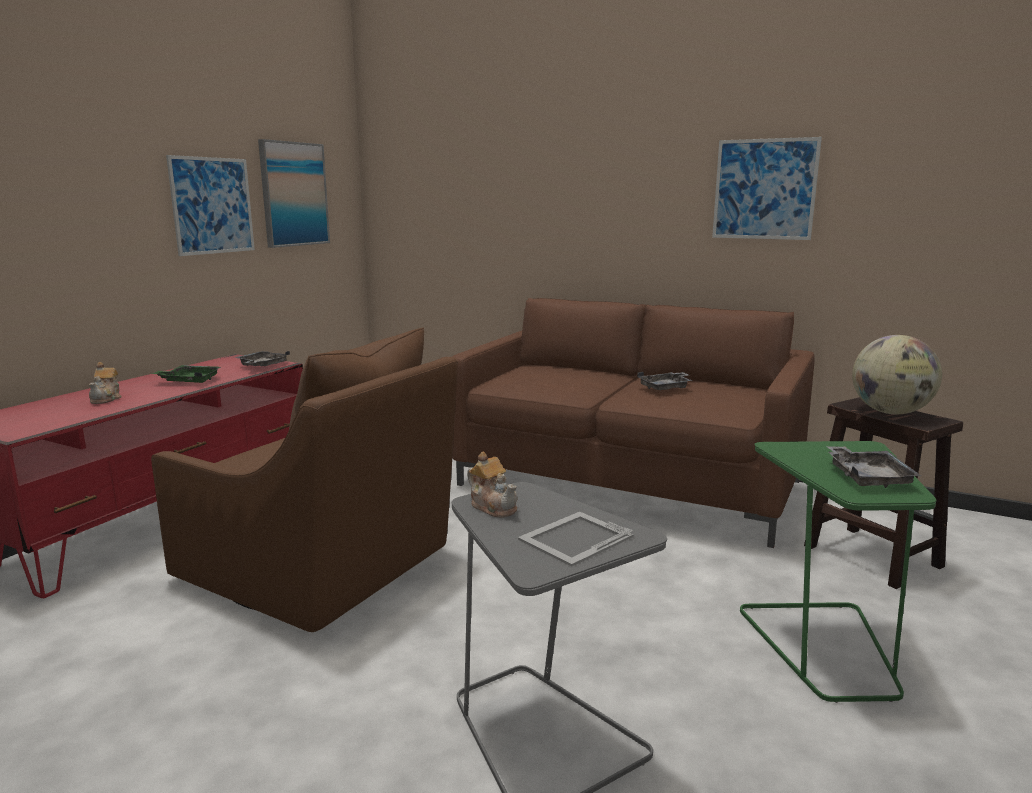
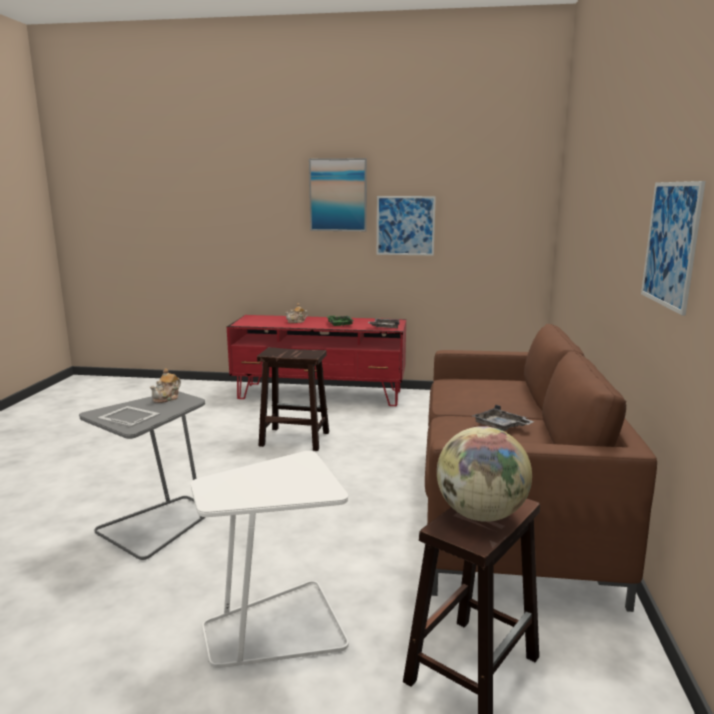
camera: 70 degrees right, 0 degrees up
brown armchair [151,327,458,632] -> brown stool [257,347,329,451]
picture [258,139,330,248] -> picture moved to [309,158,367,231]
green side table [740,441,936,703] -> white side table [191,451,349,668]
grey tray [826,446,921,488] -> none

